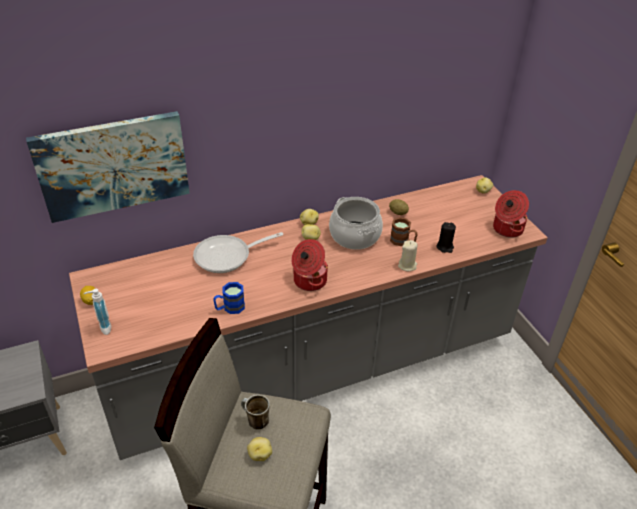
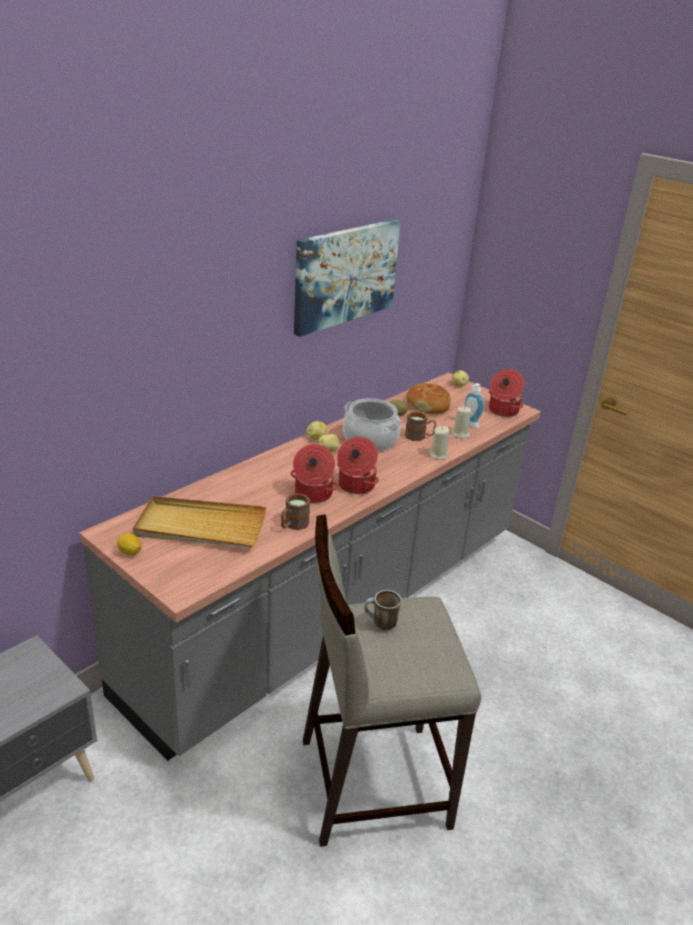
camera: 25 degrees left, 10 degrees down
picture [26,111,190,223] -> picture moved to [294,219,401,337]
soap dispenser [84,289,111,335] -> soap dispenser moved to [464,383,484,428]
frying pan [193,232,283,273] -> none
blue mug [213,282,245,314] -> brown mug [281,493,310,530]
potato [247,437,272,461] -> none
black candle [437,222,456,253] -> beige candle [452,407,471,439]
none -> beige tray [133,496,266,548]
none -> cooking pot [291,444,338,503]
none -> bread [407,383,451,414]

